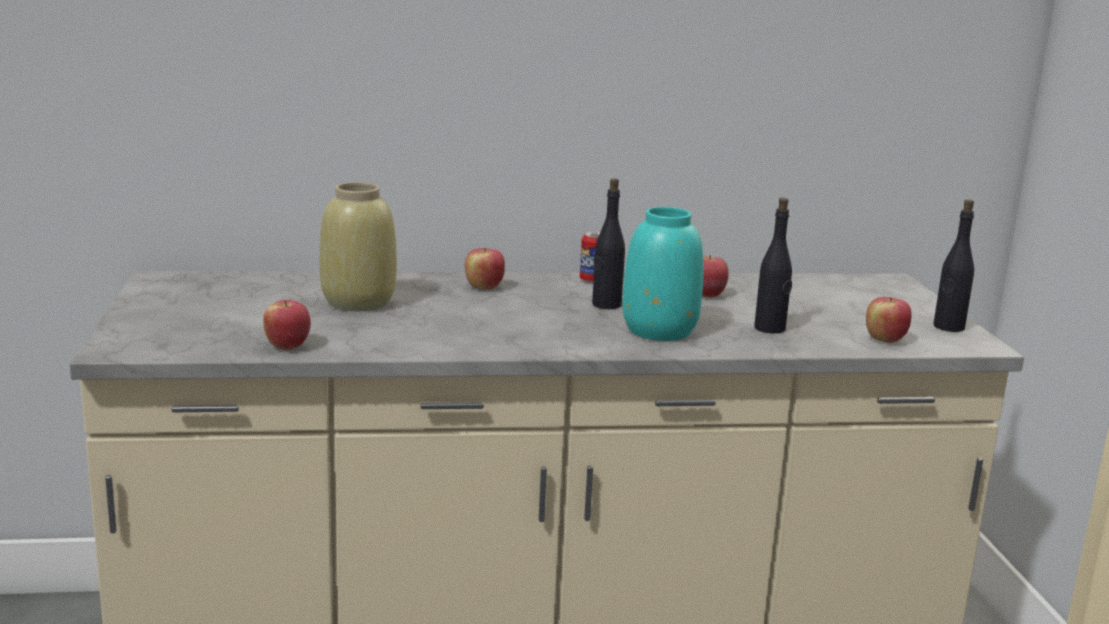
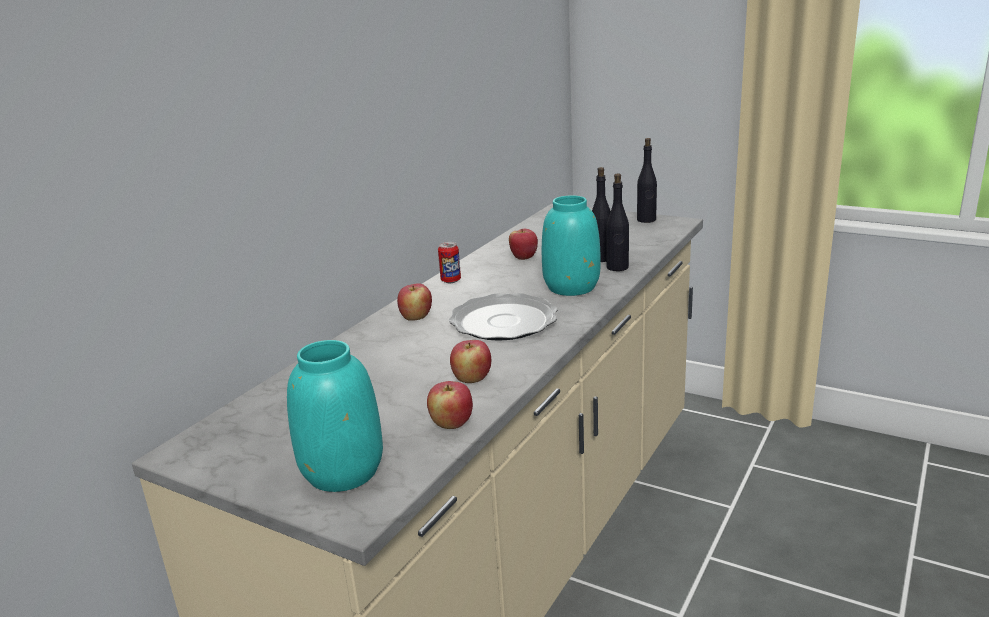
camera: 50 degrees left, 5 degrees up
beige vase [319,182,397,311] -> none
black bottle [592,178,625,309] -> black bottle moved to [606,173,629,271]
apple [866,297,912,343] -> apple moved to [450,340,491,383]
none -> turquoise vase [287,340,383,492]
none -> plate [449,293,558,341]

